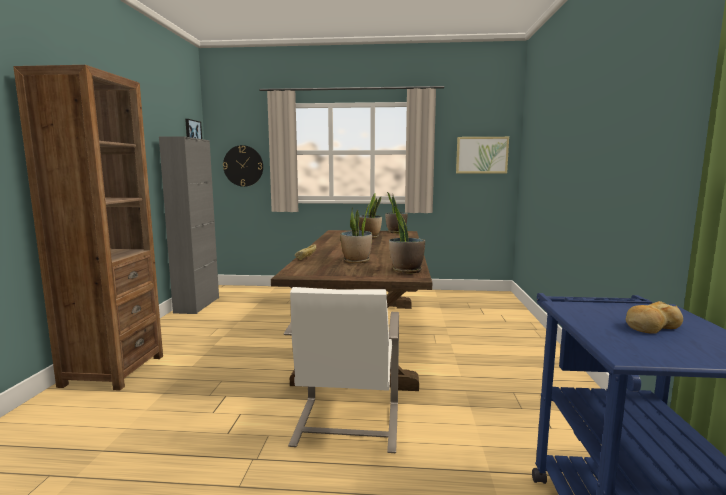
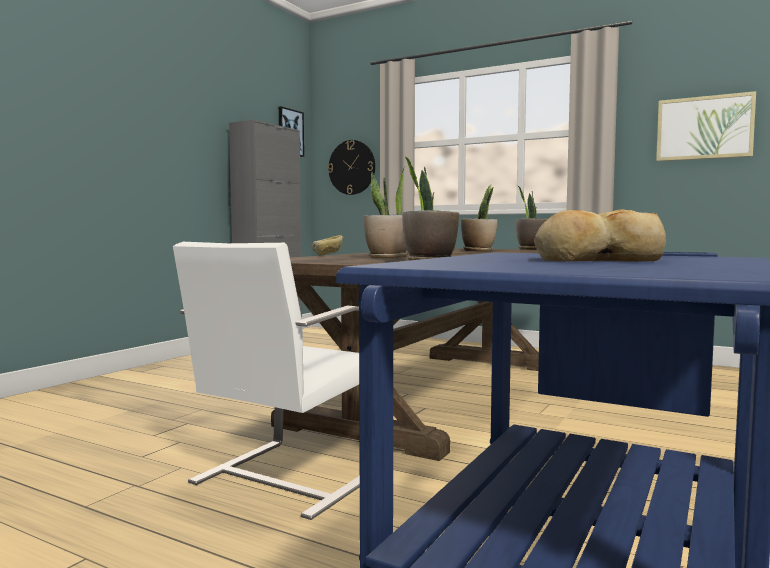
camera: 25 degrees right, 5 degrees down
brown bookcase [13,65,163,390] -> none

